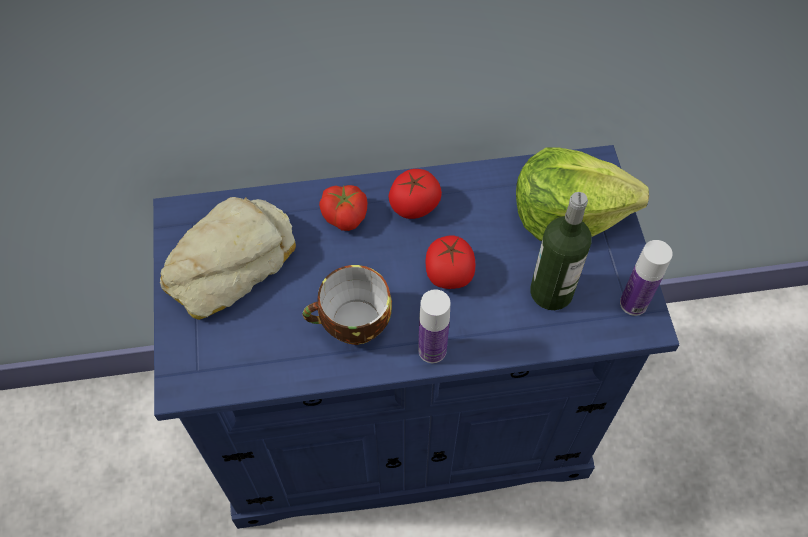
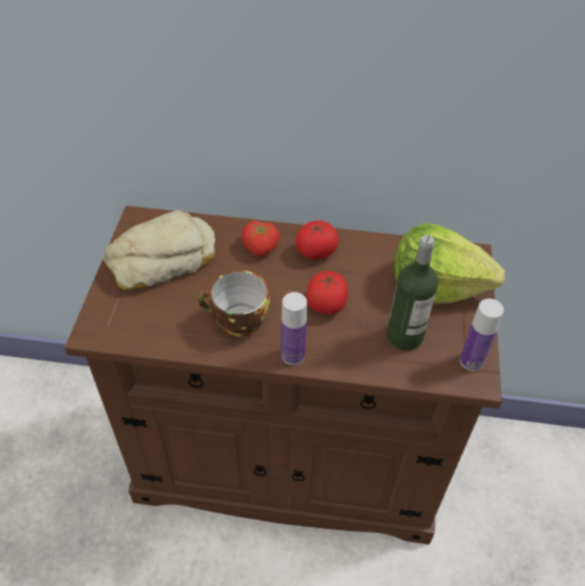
camera: 15 degrees right, 10 degrees down
blue cabinet [153,145,679,529] -> brown cabinet [65,206,502,544]

